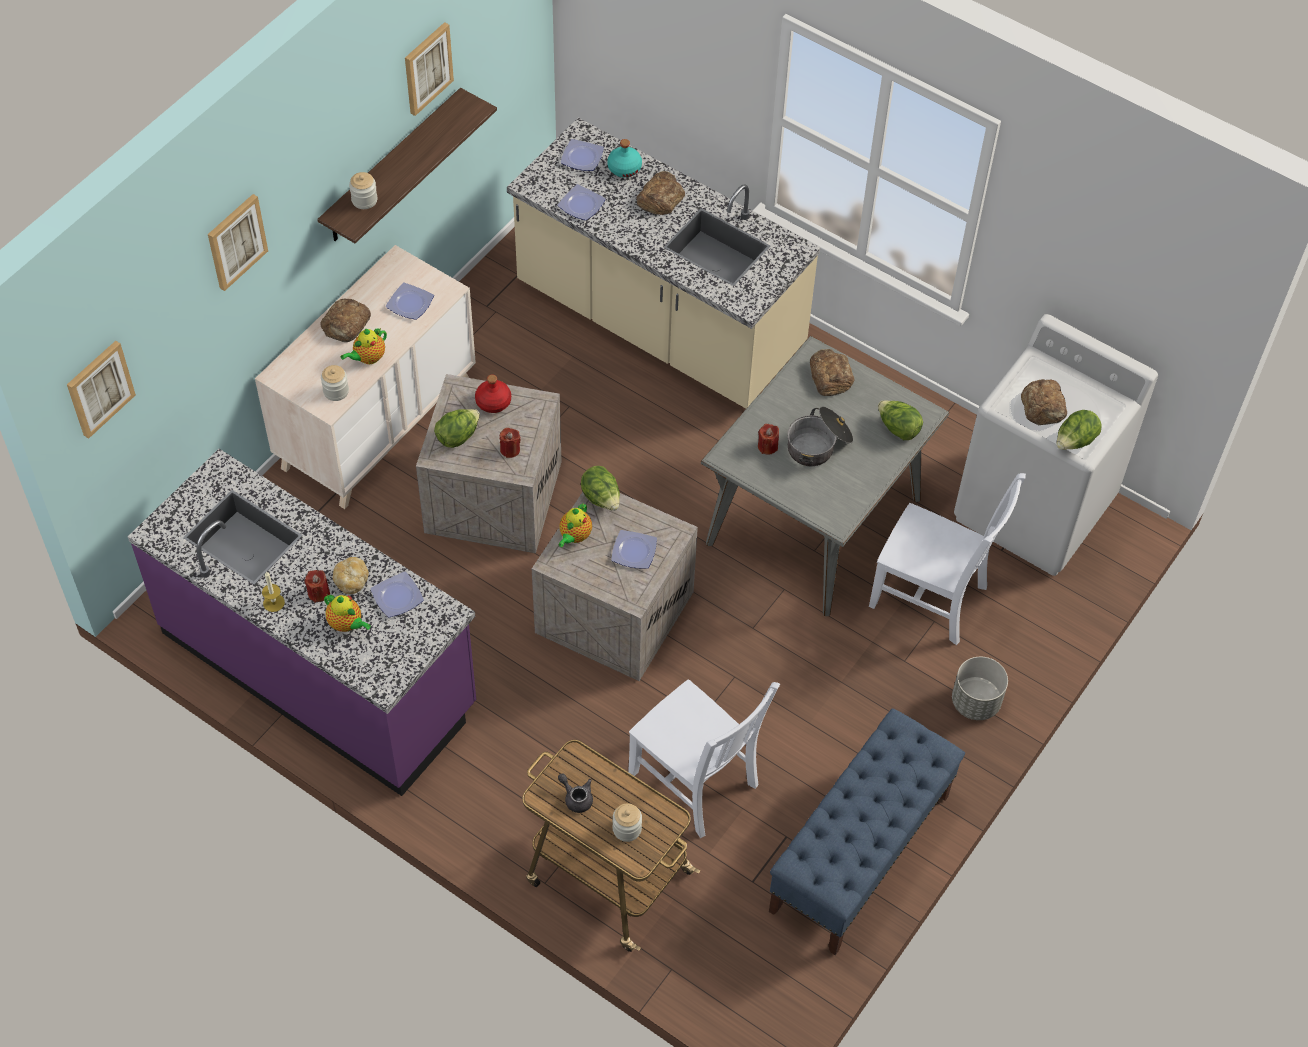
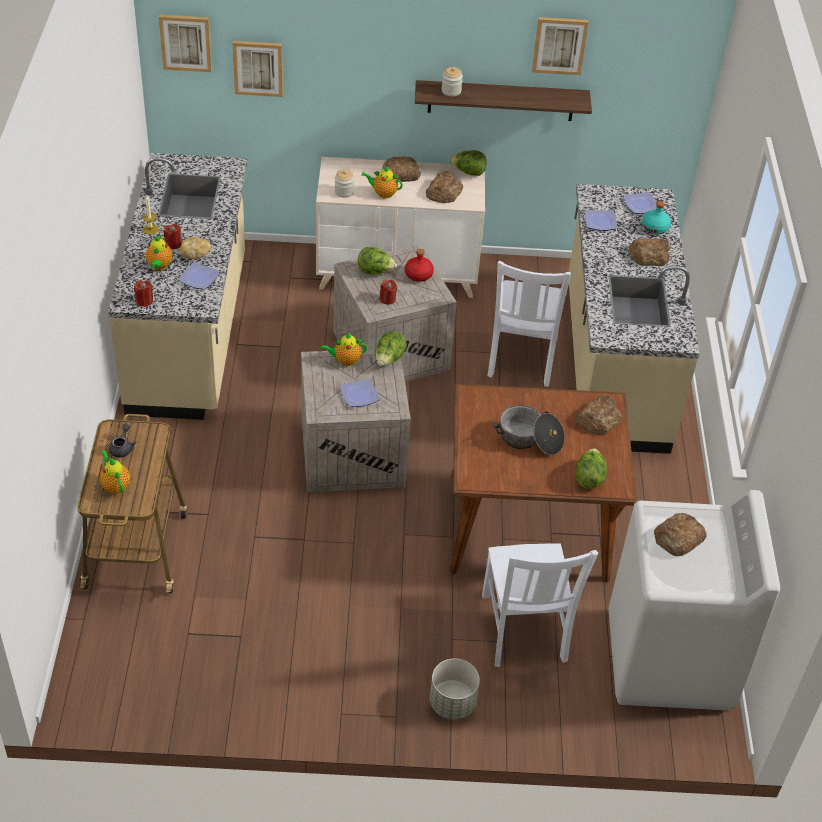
camera: 55 degrees right, 10 degrees down
purple counter [128,449,476,796] -> beige counter [108,153,247,420]
picture [208,194,268,291] -> picture moved to [233,41,283,97]
plate [386,282,434,320] -> bread [426,171,463,203]
jar [613,803,642,842] -> teapot [100,450,130,494]
white chair [628,679,780,838] -> white chair moved to [488,261,571,387]
grey dining table [701,335,949,616] -> brown dining table [450,383,637,582]
red candle [758,424,779,455] -> red candle moved to [134,280,153,307]
blue bench [769,708,965,955] -> none
lettuce [1056,410,1102,450] -> lettuce moved to [449,150,487,176]

